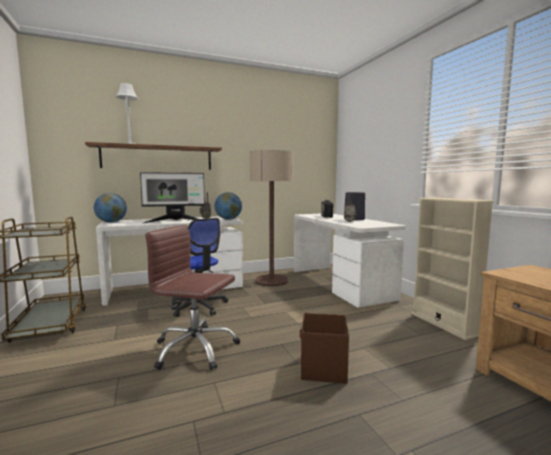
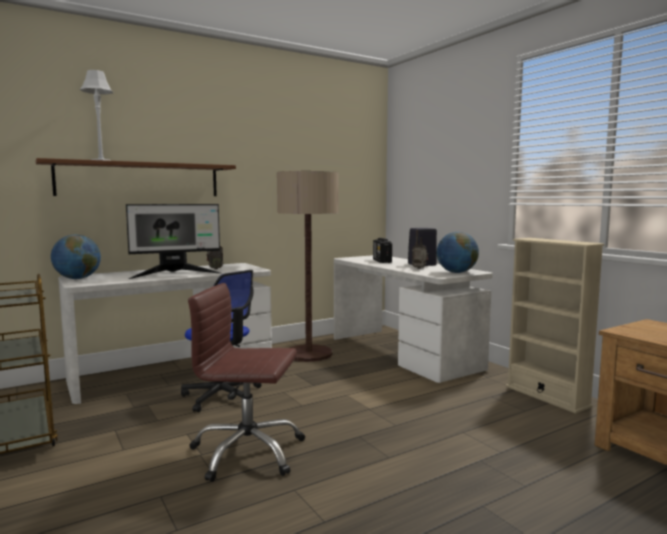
camera: 10 degrees left, 0 degrees up
globe [215,192,242,220] -> globe moved to [437,232,479,273]
brown storage box [300,313,349,384] -> none

